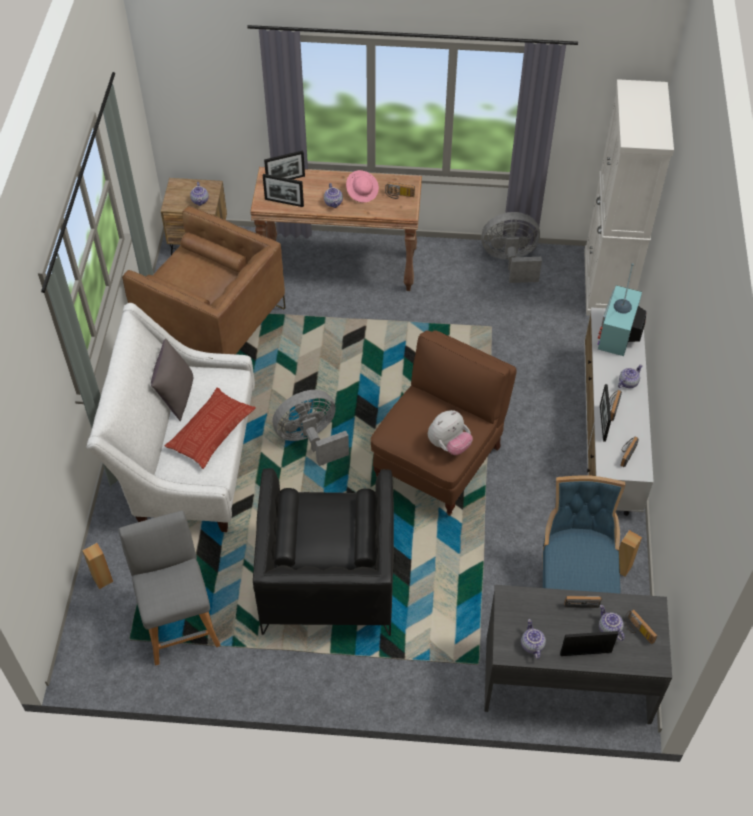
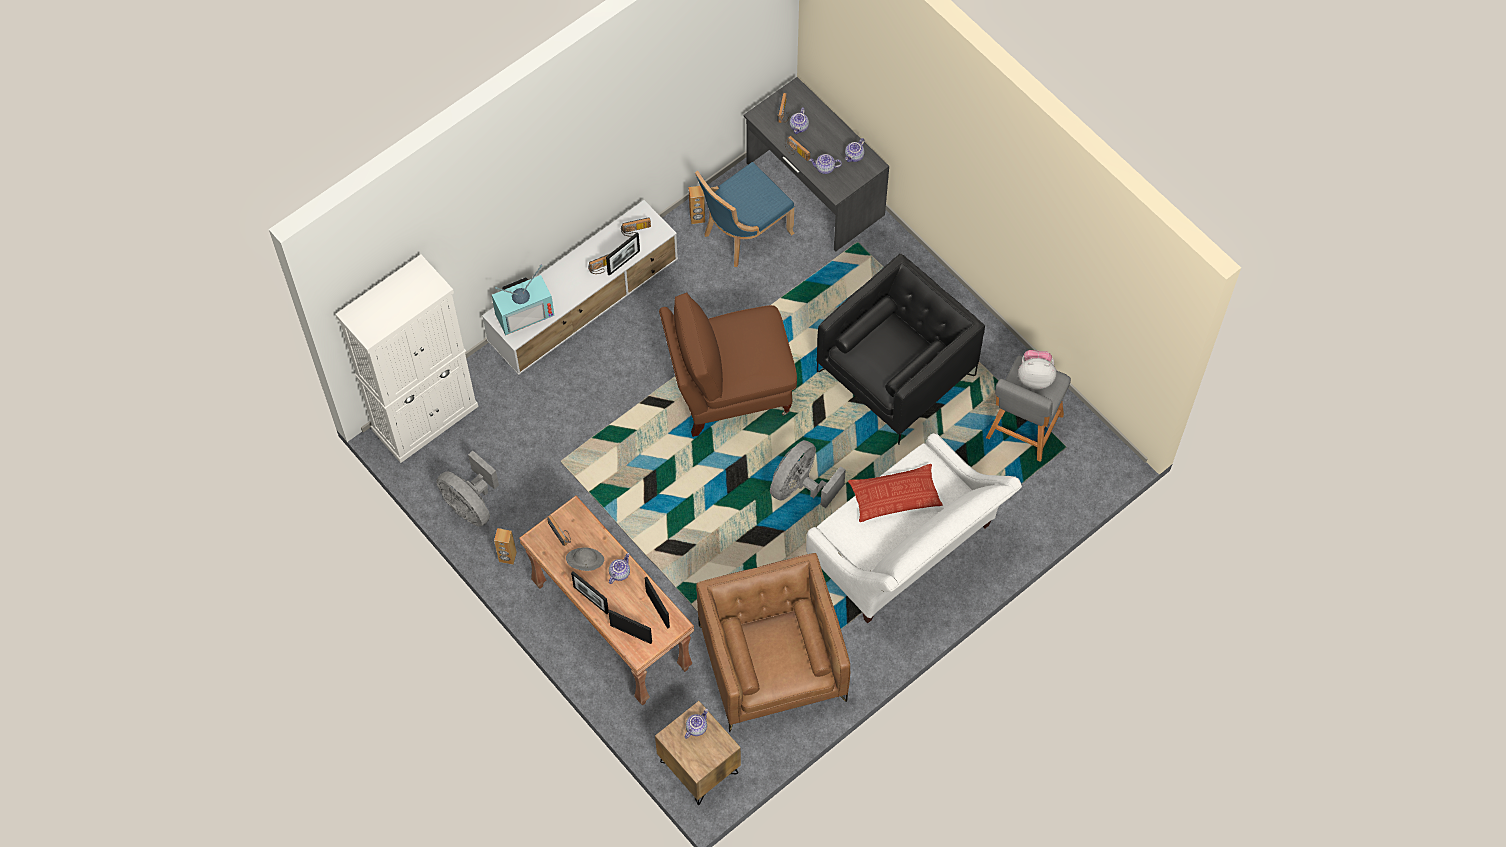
camera: 135 degrees left, 10 degrees up
brown speaker [82,543,113,589] -> brown speaker moved to [494,528,517,565]
grey pillow [151,339,193,421] -> none
grey fan [273,390,349,466] -> grey fan turned 105 degrees clockwise [770,440,846,508]
pink hat [346,170,379,202] -> grey hat [566,547,604,571]
plush toy [428,410,473,455] -> plush toy moved to [1018,350,1056,389]
picture frame [560,631,618,656] -> picture frame moved to [571,571,609,614]
teapot [618,364,643,388] -> teapot moved to [809,154,842,174]

